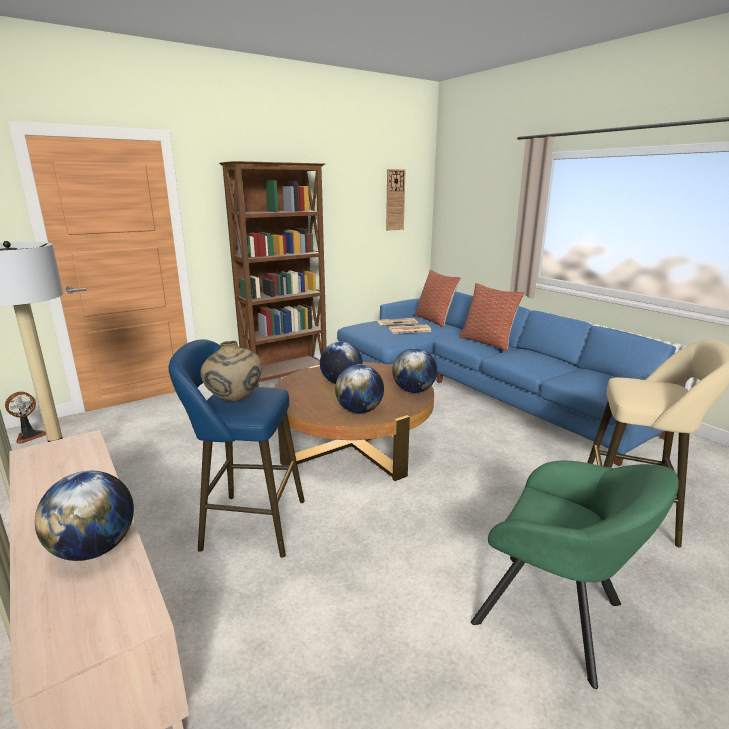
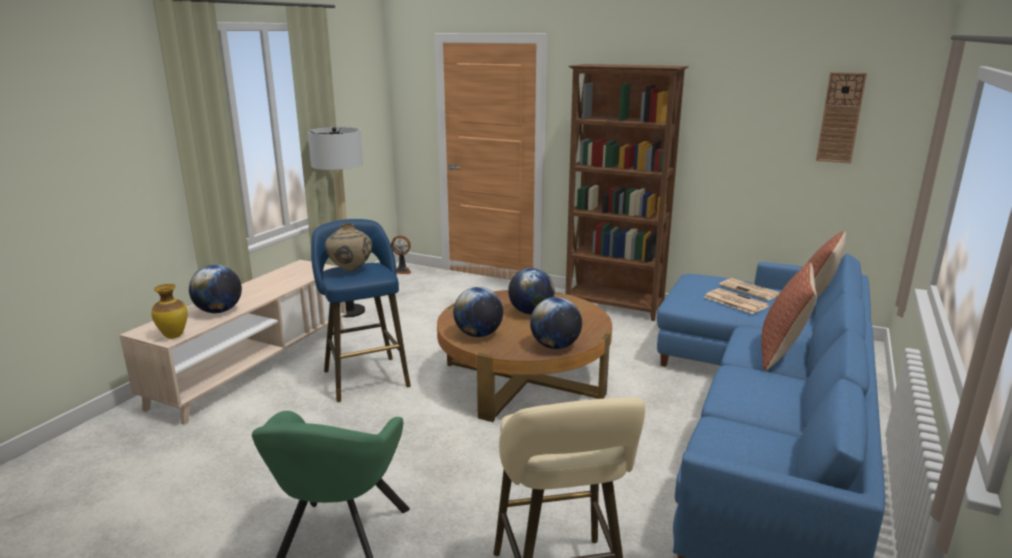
camera: 60 degrees right, 0 degrees up
none -> vase [151,284,188,339]

